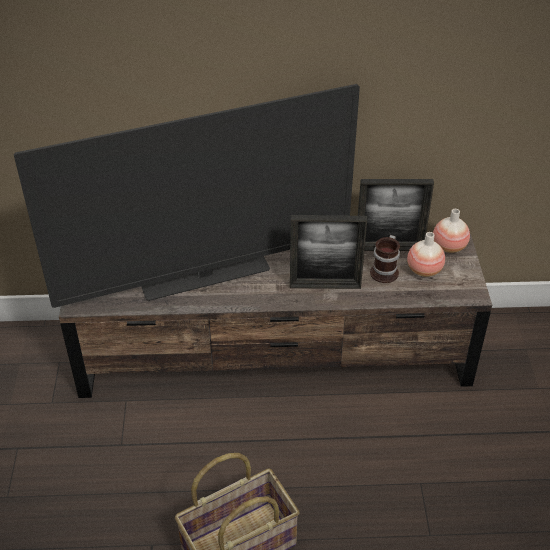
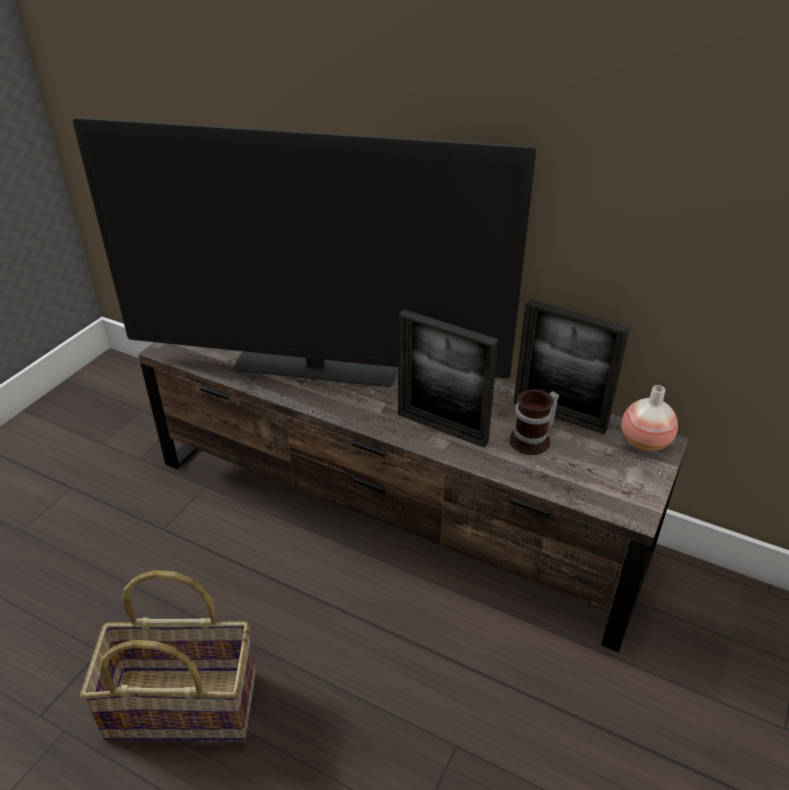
camera: 30 degrees right, 5 degrees down
vase [407,232,445,277] -> none

